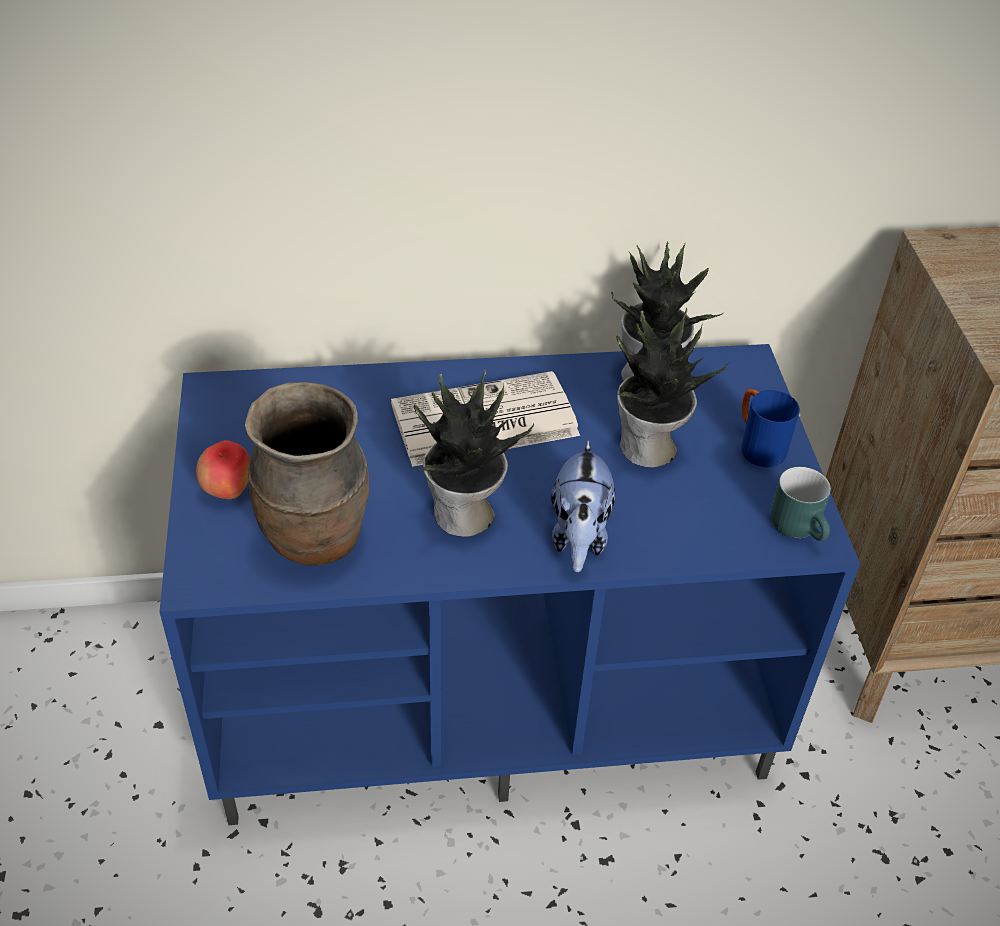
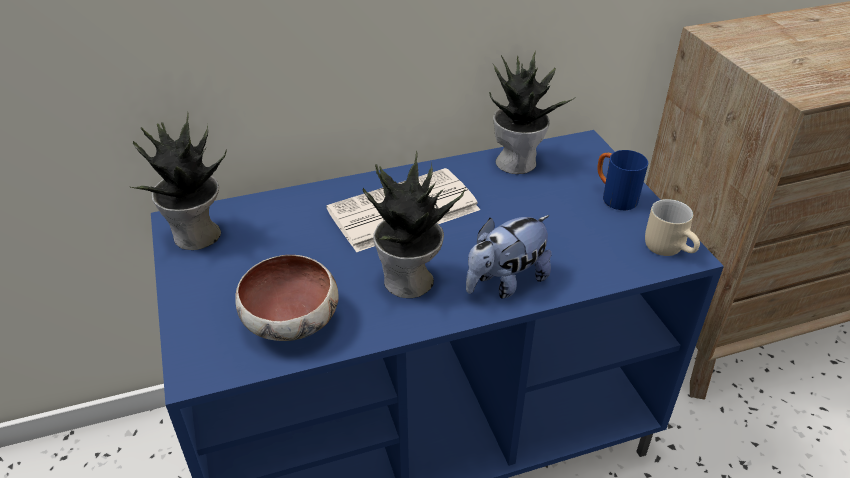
camera: 10 degrees left, 5 degrees down
apple [196,440,250,499] -> none
brown vase [245,382,369,566] -> bowl [235,255,339,341]
plush toy [550,439,615,572] -> plush toy turned 60 degrees clockwise [466,215,552,299]
potted plant [616,308,729,468] -> potted plant moved to [129,111,227,250]
turquoise mug [771,466,831,541] -> beige mug [645,199,700,256]

